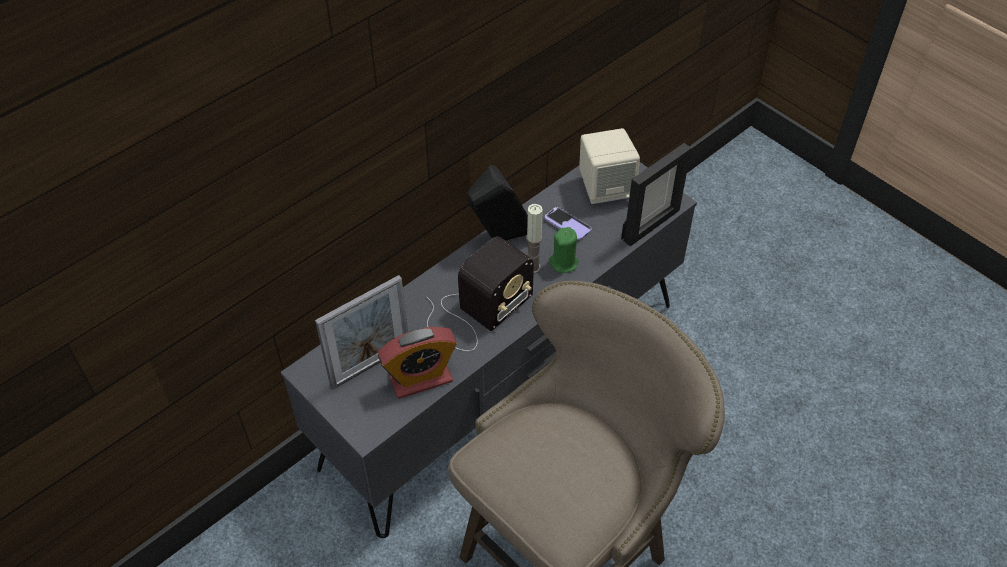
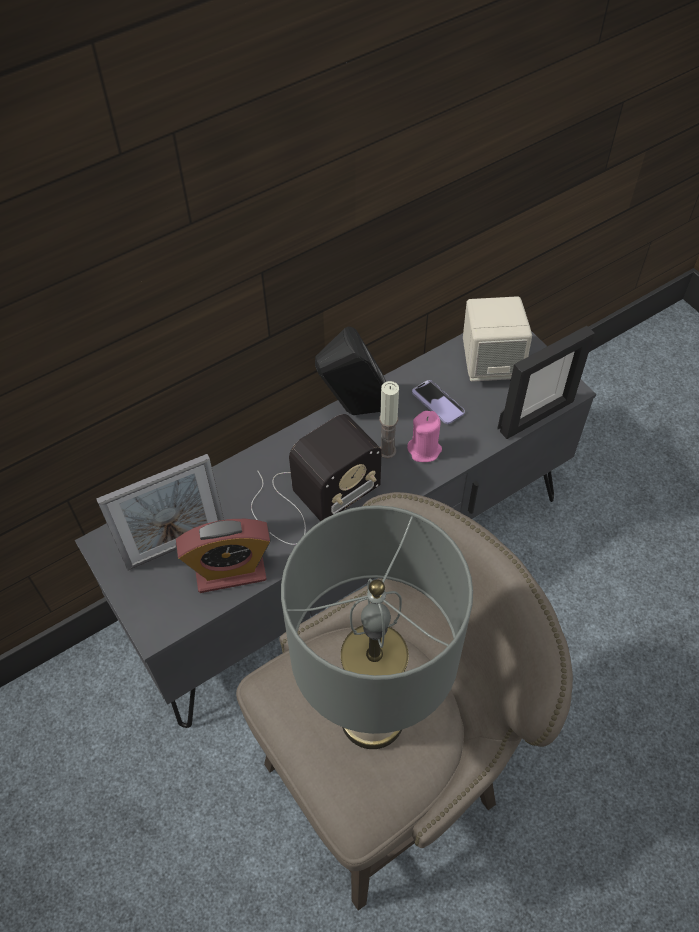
camera: 10 degrees right, 5 degrees up
green candle [549,227,579,273] -> pink candle [407,411,442,462]
none -> grey table lamp [281,505,473,749]

